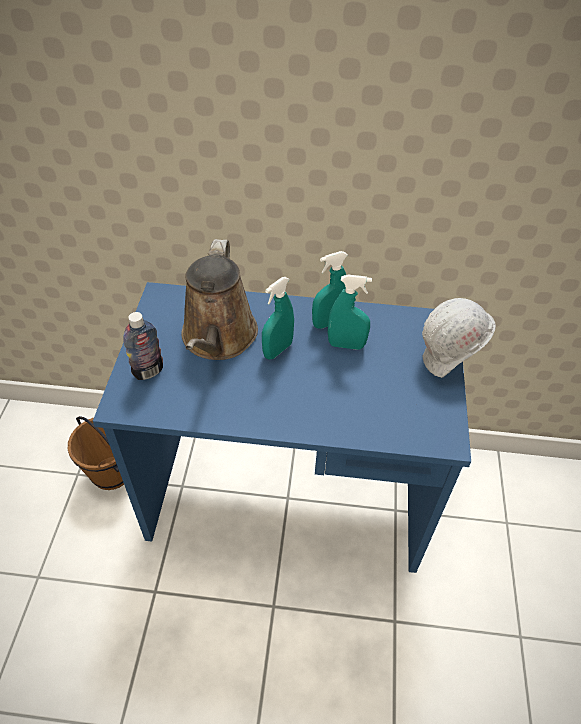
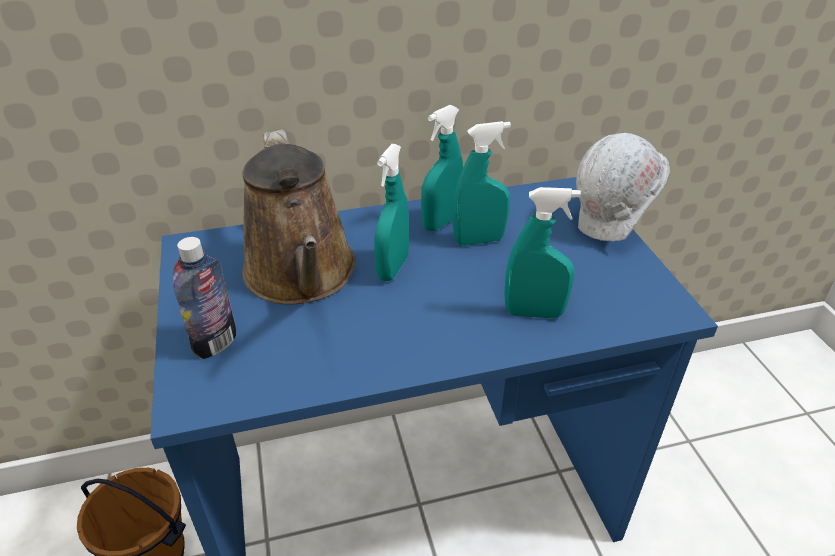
camera: 20 degrees left, 10 degrees down
none -> turquoise spray bottle [504,187,581,318]

